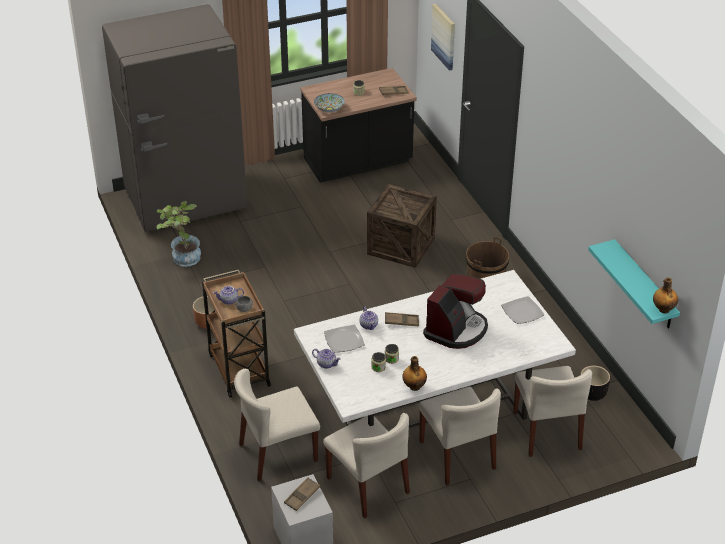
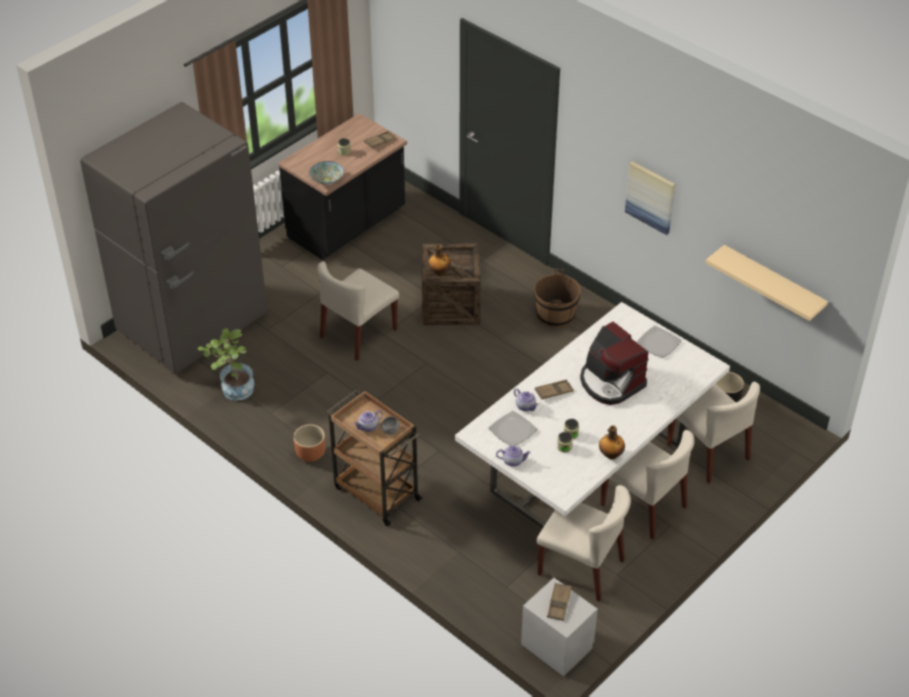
camera: 25 degrees left, 5 degrees up
beige chair [234,369,320,481] -> beige chair moved to [318,261,399,361]
coffee machine [423,274,488,349] -> coffee machine turned 135 degrees clockwise [580,322,649,405]
picture [431,4,455,71] -> picture moved to [625,161,675,235]
turquoise shelf [588,239,680,329] -> beige shelf [706,245,828,321]
bottle [653,277,678,313] -> bottle moved to [429,244,451,276]

